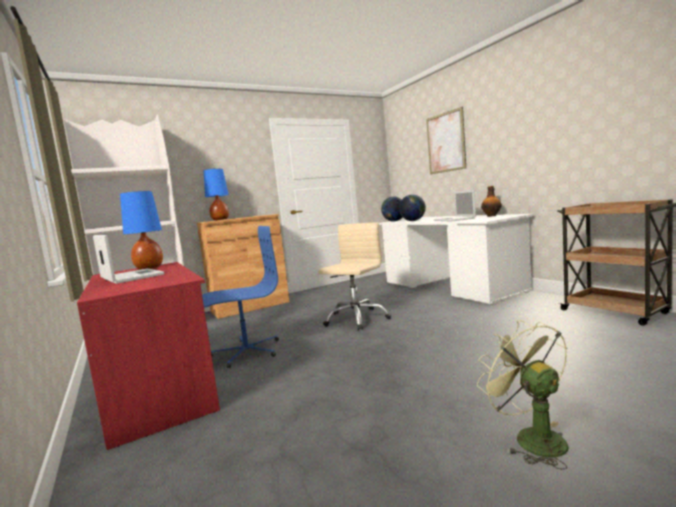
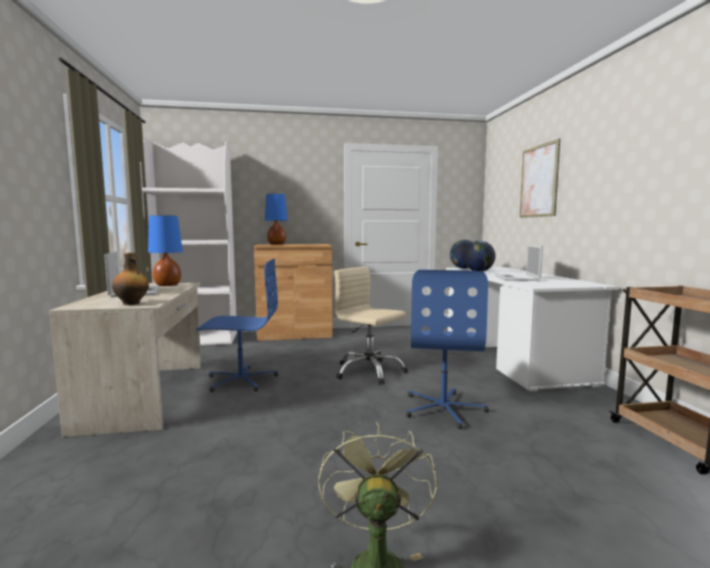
camera: 20 degrees right, 0 degrees up
red desk [77,262,220,450] -> beige desk [49,283,201,437]
beige office chair [318,222,391,330] -> beige office chair turned 105 degrees counterclockwise [334,267,408,385]
bottle [481,186,502,217] -> bottle moved to [112,253,149,305]
none -> blue office chair [406,270,489,429]

